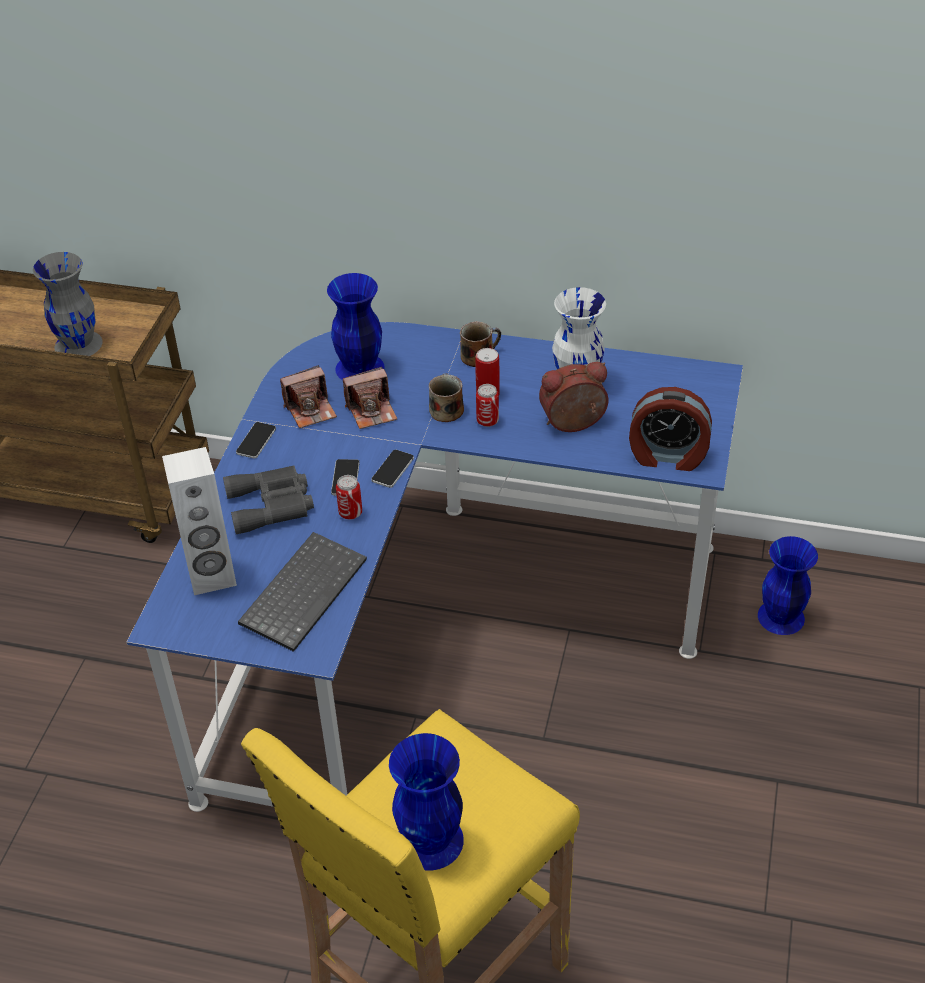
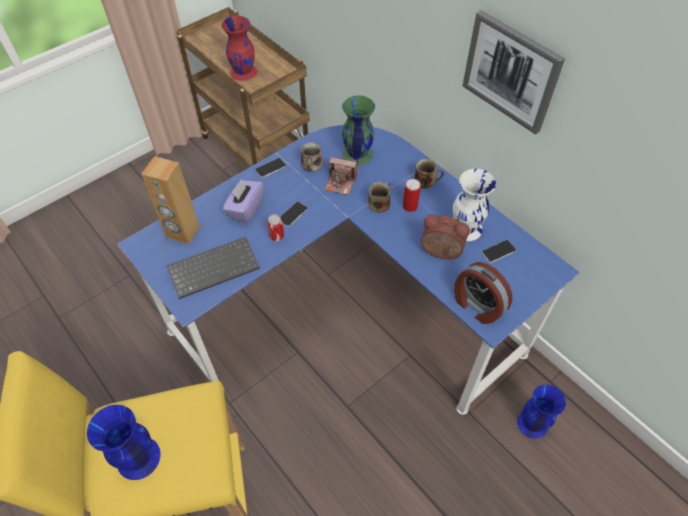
camera: 35 degrees right, 10 degrees up
grey vase [33,252,103,356] -> red vase [221,16,257,81]
white speaker [162,447,237,595] -> brown speaker [141,156,200,244]
grey binoculars [223,466,314,534] -> purple tissue box [222,179,264,223]
camera [280,365,337,428] -> mug [301,142,322,172]
blue vase [327,273,385,380] -> green vase [342,95,375,166]
phone [371,450,414,488] -> phone moved to [482,240,516,263]
can [476,384,499,427] -> none
none -> picture [463,10,565,135]

